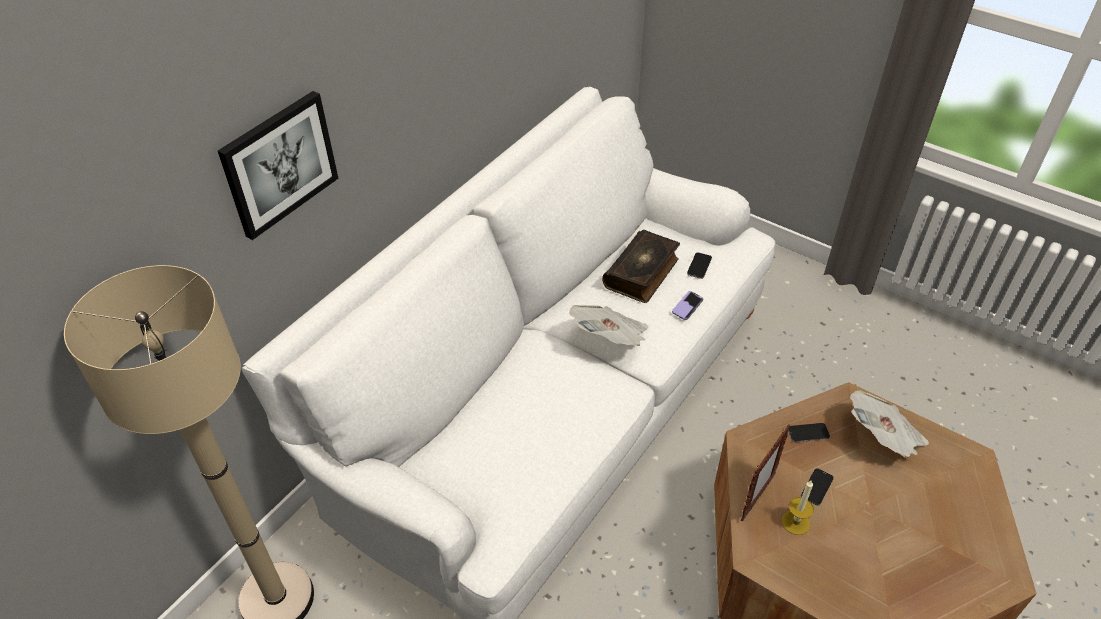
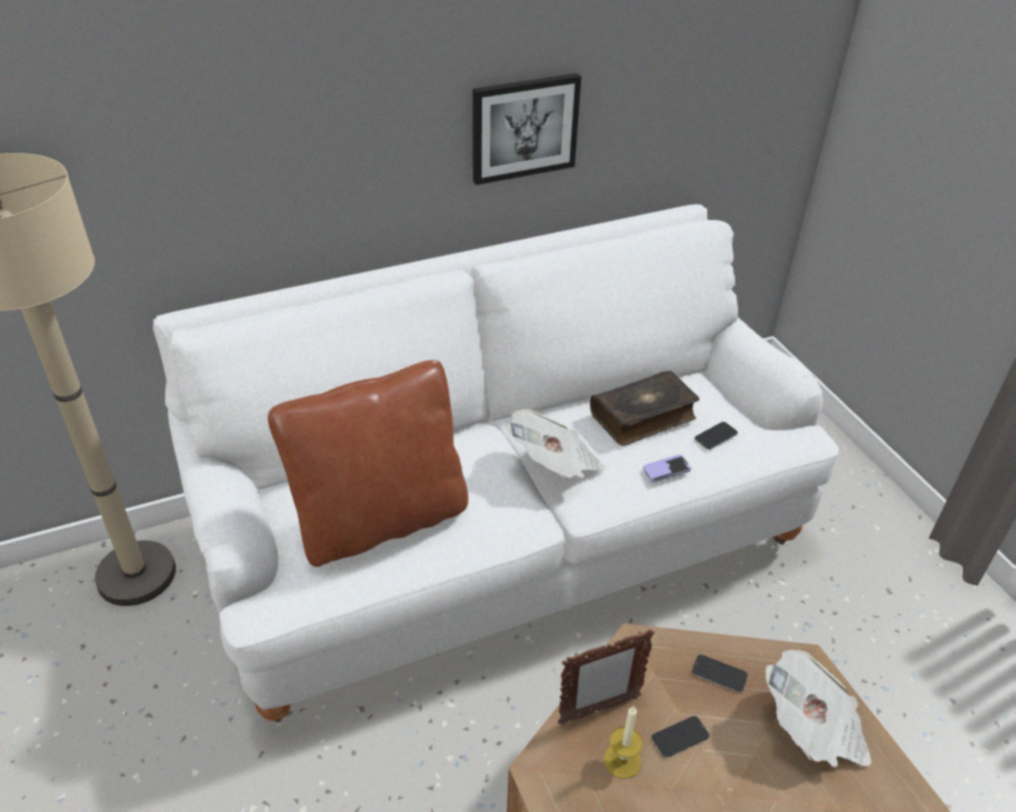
camera: 30 degrees right, 5 degrees down
picture [218,91,339,240] -> picture moved to [473,73,581,185]
none -> brown pillow [268,360,468,567]

